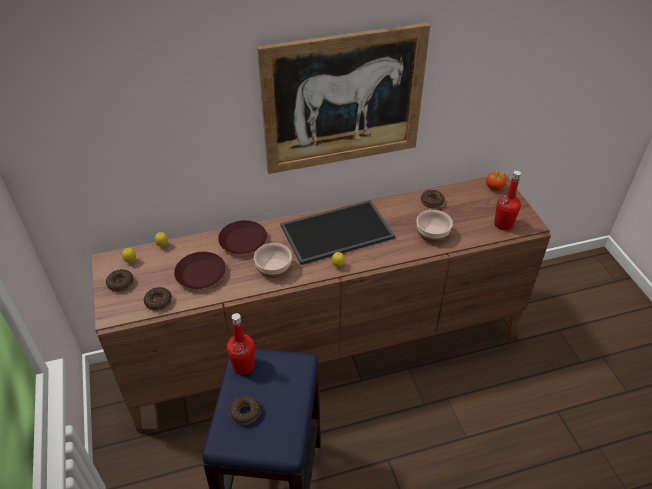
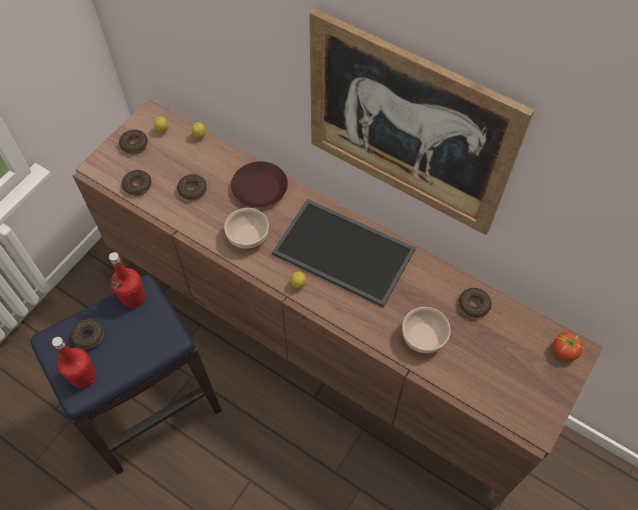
camera: 50 degrees right, 15 degrees up
brown plate [174,252,226,289] -> donut [177,174,207,200]
red bottle [494,171,521,230] -> red bottle moved to [52,337,96,388]

